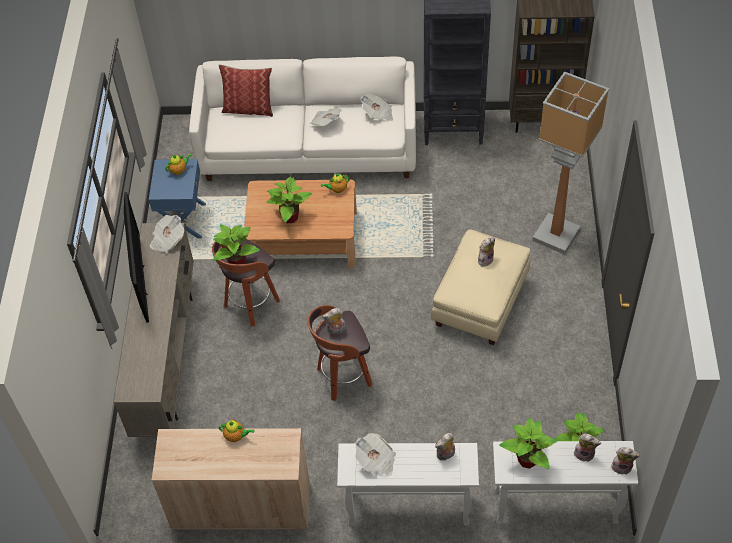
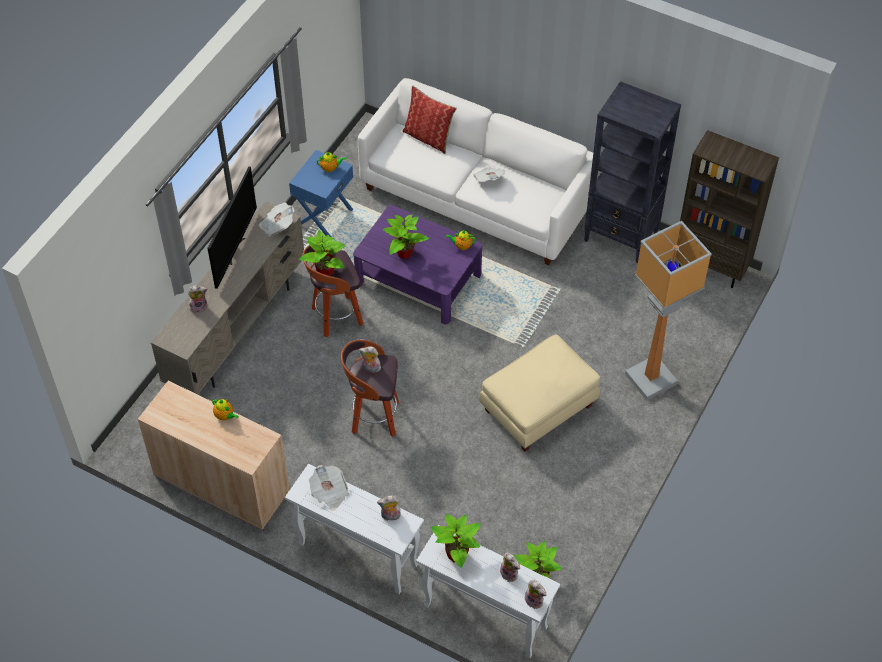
camera: 25 degrees right, 0 degrees up
brown coffee table [244,179,357,268] -> purple coffee table [353,205,482,324]
newspaper [361,93,393,121] -> none
plush toy [478,237,495,266] -> plush toy moved to [188,285,207,313]

